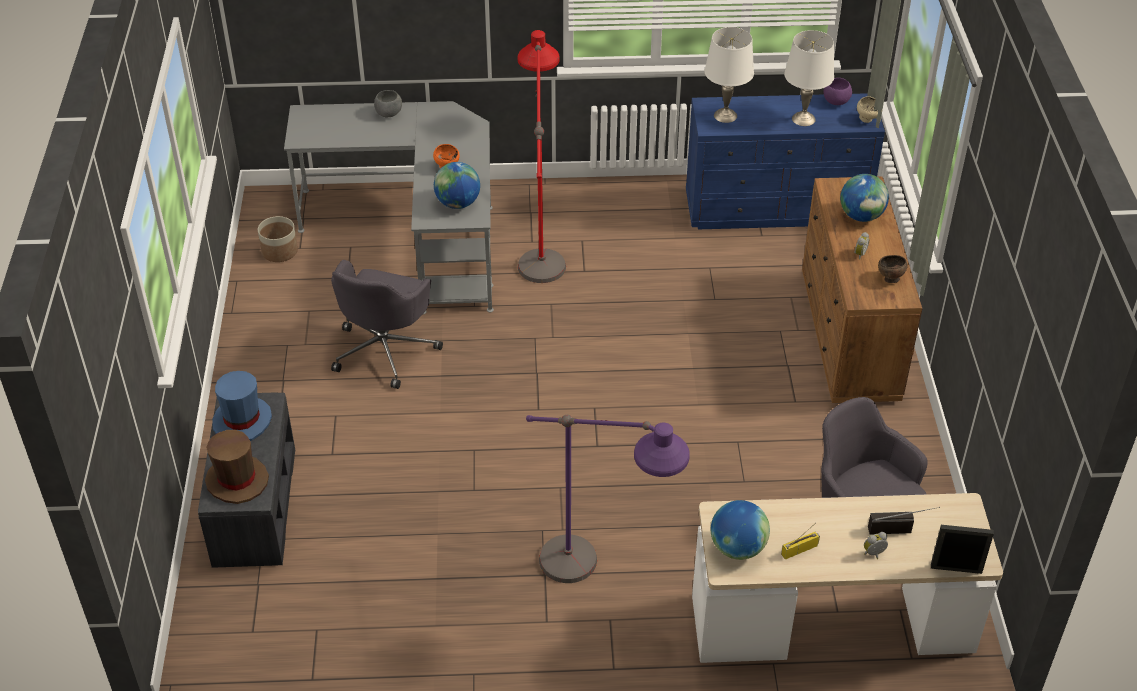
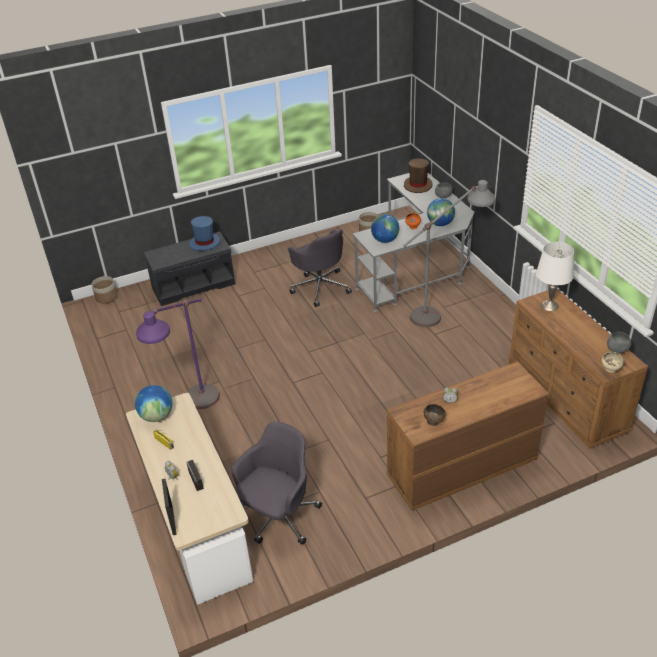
camera: 70 degrees right, 5 degrees down
brown hat [205,430,269,504] -> brown hat moved to [404,158,433,193]
grey office chair [331,260,443,389] -> grey office chair turned 120 degrees counterclockwise [288,229,352,307]
red floor lamp [517,30,566,283] -> grey floor lamp [402,180,495,327]
blue dresser [686,93,885,229] -> brown dresser [509,289,648,448]
white table lamp [784,30,834,126] -> none
purple bowl [824,78,852,105] -> grey bowl [607,332,631,354]
globe [840,174,889,222] -> globe moved to [427,198,455,226]
none -> planter [92,276,118,304]

